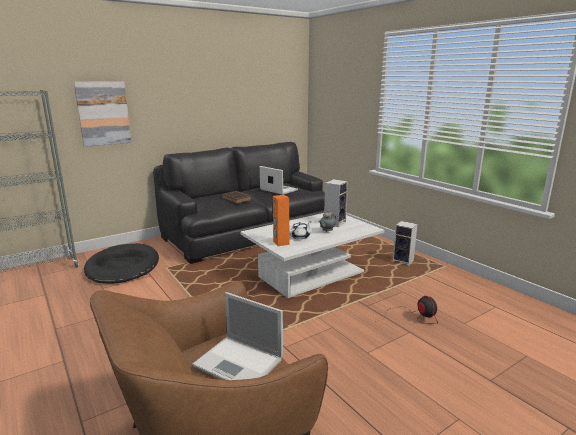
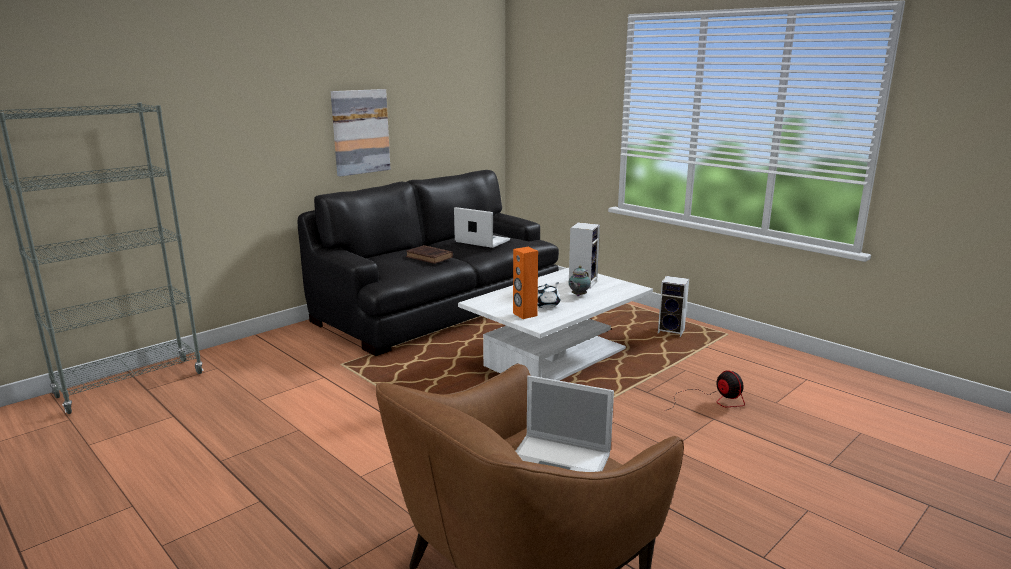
camera: 10 degrees left, 0 degrees up
picture [74,81,132,147] -> picture moved to [331,89,390,177]
black dog bed [84,243,159,284] -> none

